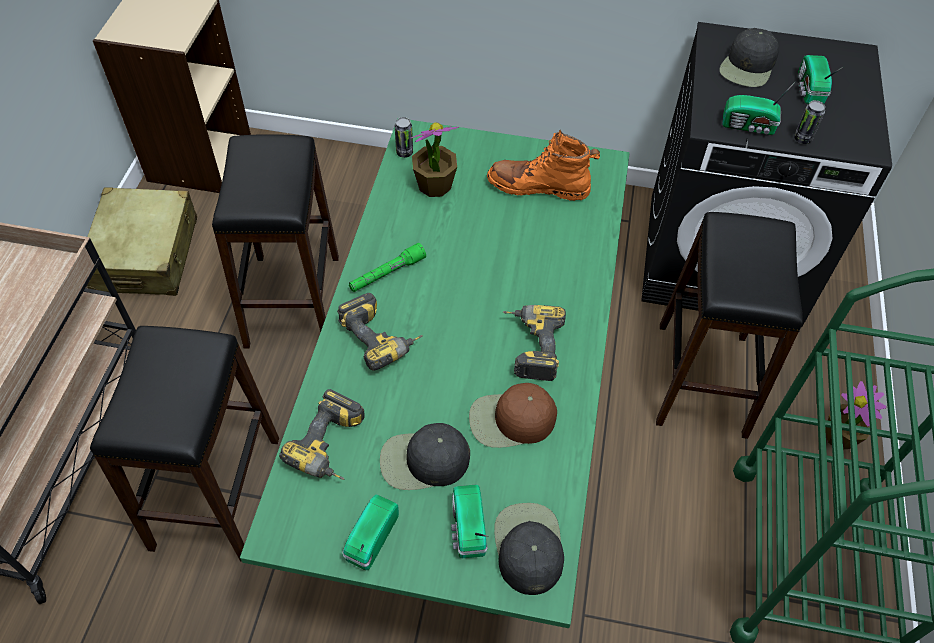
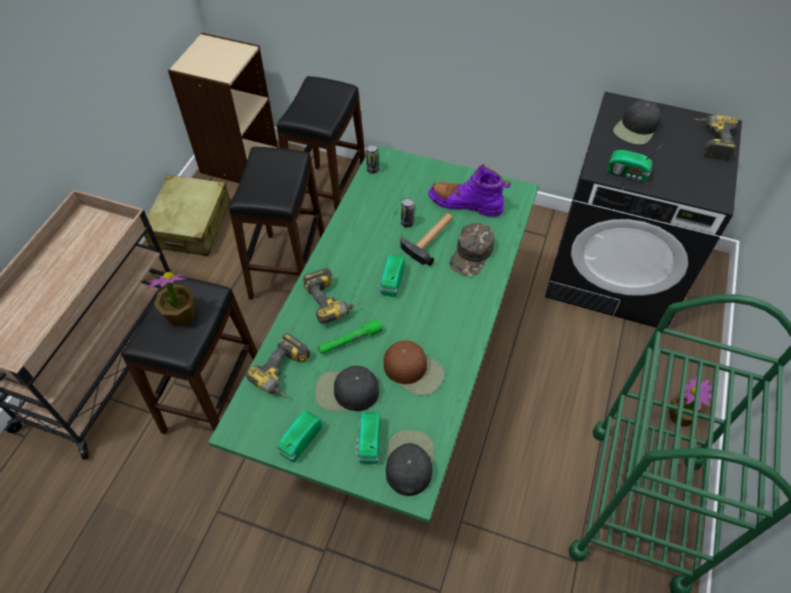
camera: 10 degrees right, 0 degrees up
green flashlight [349,243,426,292] -> green flashlight moved to [318,319,382,354]
potted plant [411,123,459,197] -> potted plant moved to [147,272,195,327]
brown cap [469,383,557,448] -> brown cap turned 150 degrees counterclockwise [383,340,445,396]
orange boot [487,130,600,201] -> purple boot [428,164,511,217]
power drill [503,305,566,381] -> power drill moved to [694,115,738,161]
black stool [656,212,803,439] -> black stool moved to [277,76,365,211]
can [794,100,825,144] -> can moved to [401,198,415,228]
radio [798,55,843,104] -> radio moved to [378,254,405,297]
none -> hammer [400,213,453,266]
none -> green cap [449,222,495,277]

